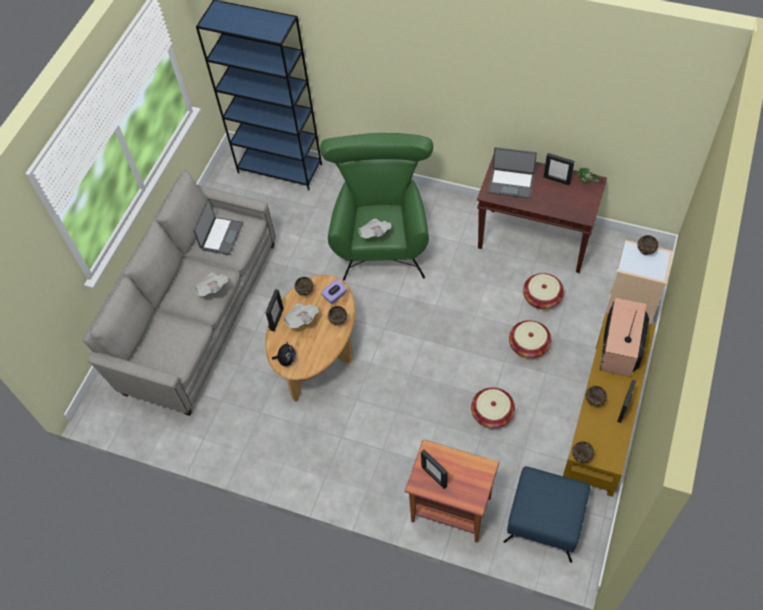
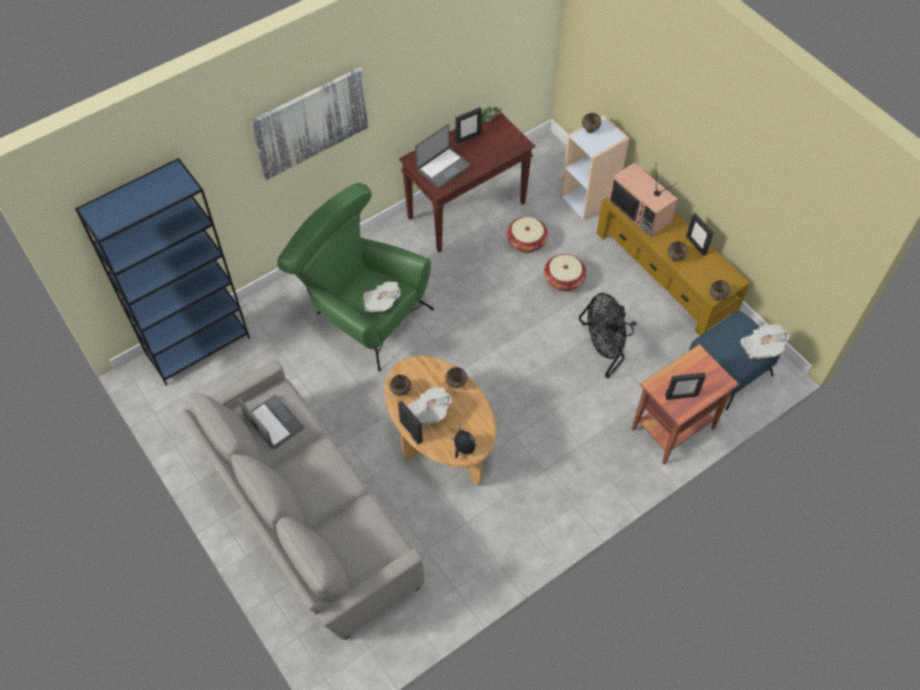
camera: 60 degrees left, 0 degrees up
newspaper [195,273,228,296] -> newspaper moved to [740,324,789,359]
purple tissue box [321,279,347,304] -> none
basket [471,387,515,428] -> black fan [579,293,636,379]
none -> picture [250,67,368,180]

